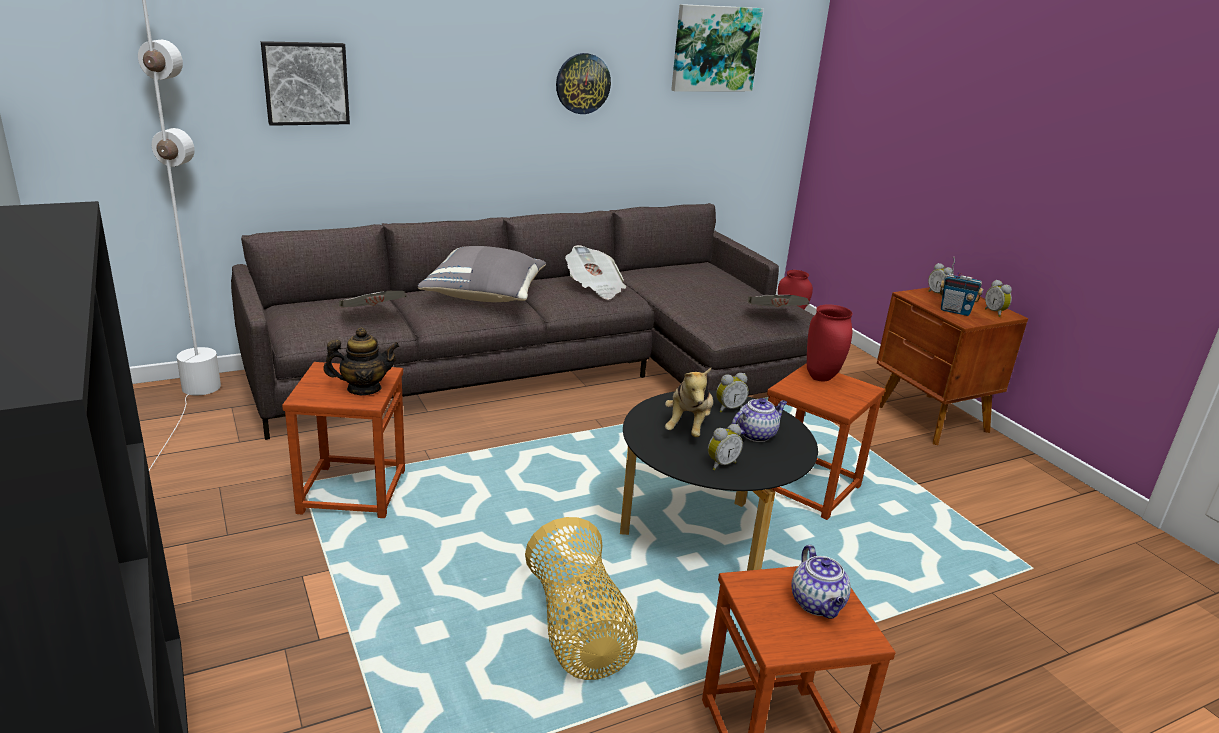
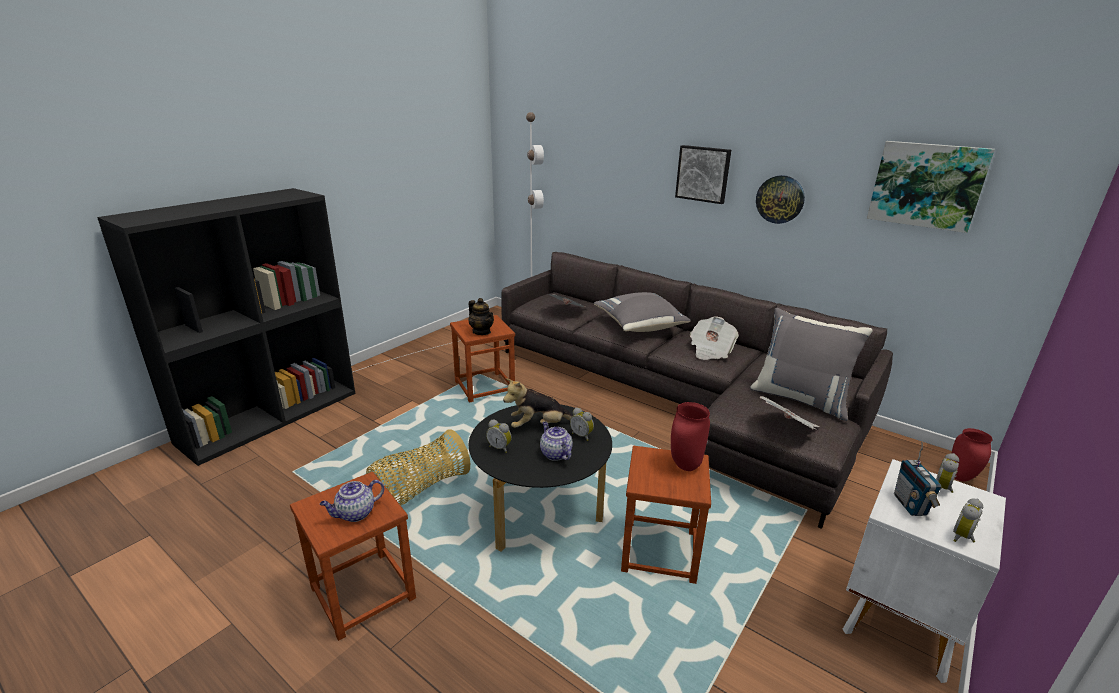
camera: 65 degrees right, 0 degrees up
picture [261,41,350,126] -> picture moved to [675,145,731,204]
teapot [732,398,787,442] -> teapot turned 150 degrees counterclockwise [540,422,573,461]
brown nightstand [877,287,1028,445] -> white nightstand [843,459,1006,683]
none -> grey pillow [750,308,873,421]

